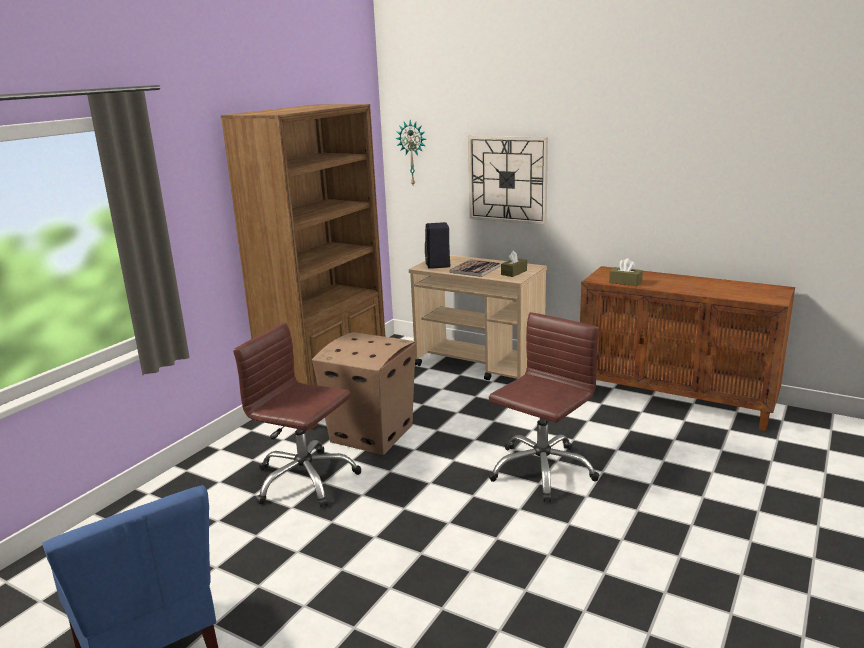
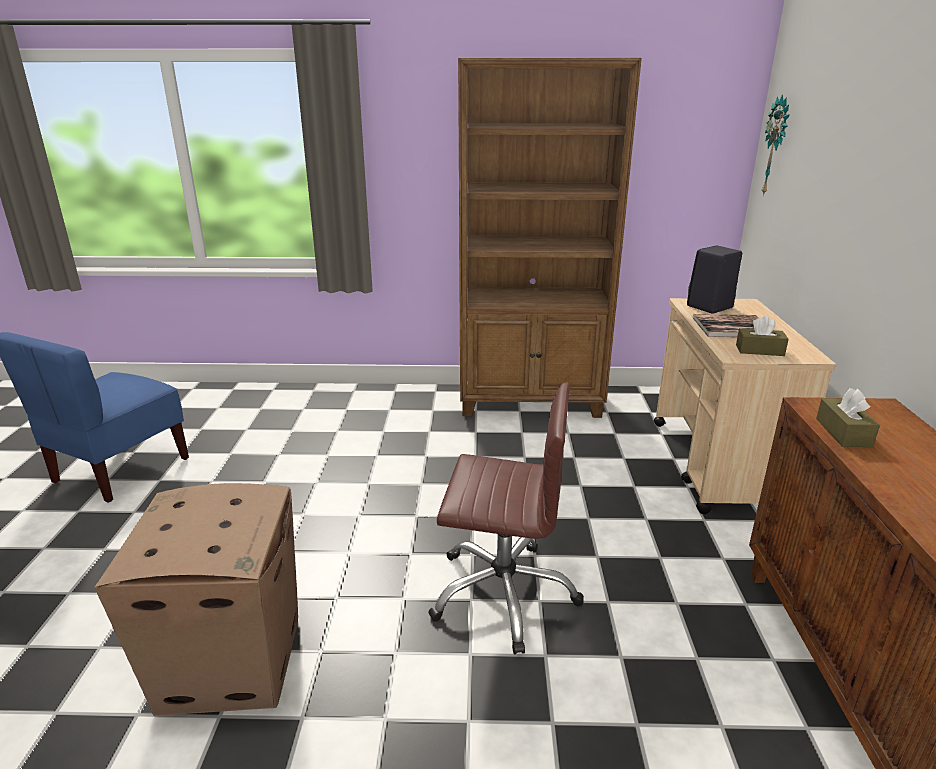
camera: 60 degrees right, 5 degrees up
brown office chair [233,323,361,507] -> none
cardboard box [312,332,416,455] -> cardboard box moved to [95,483,298,716]
wall clock [468,136,548,225] -> none

